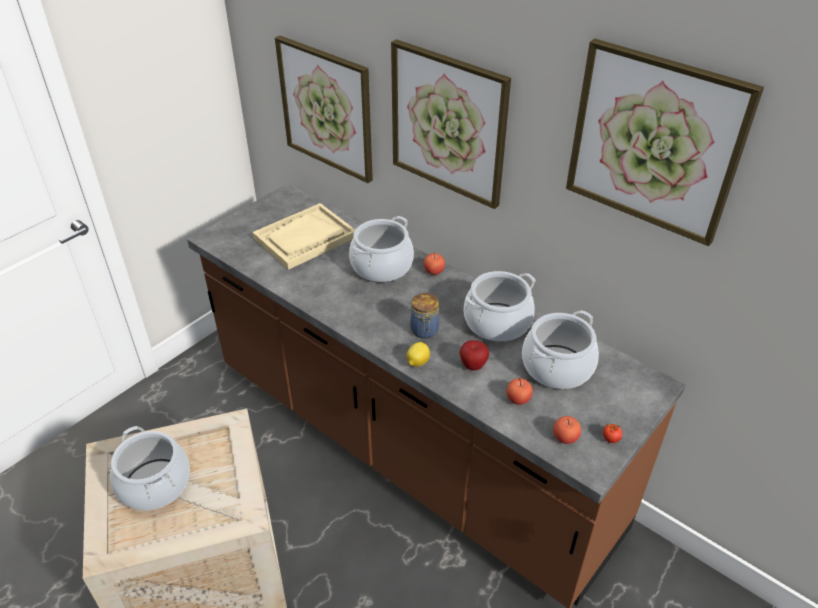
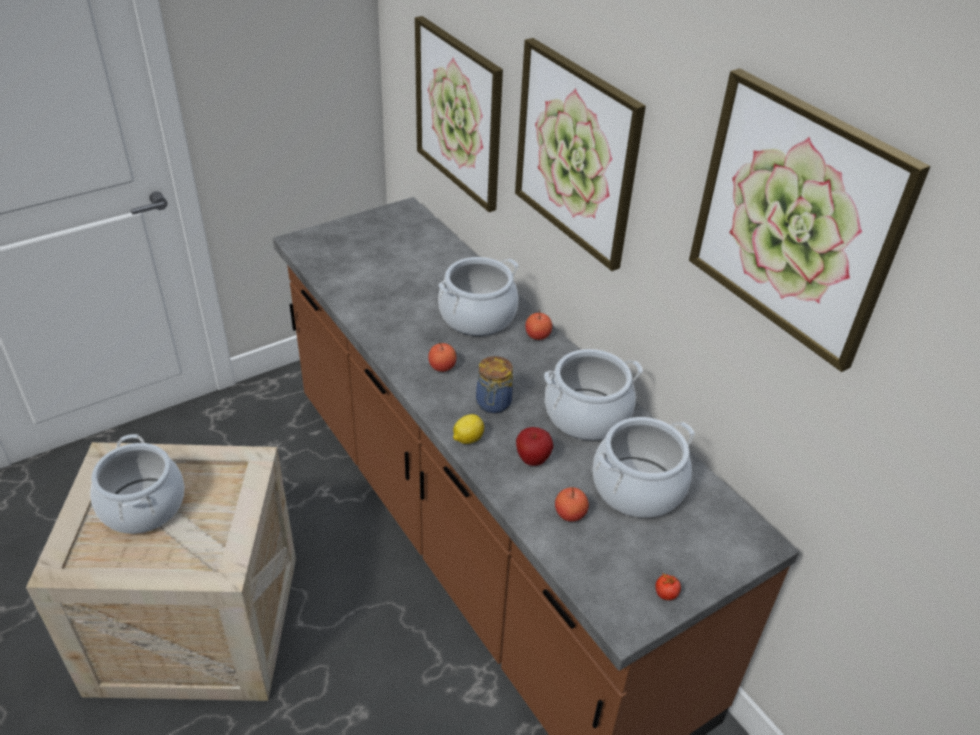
camera: 15 degrees right, 0 degrees up
beige tray [253,203,355,270] -> none
apple [553,416,581,444] -> apple moved to [428,343,456,372]

